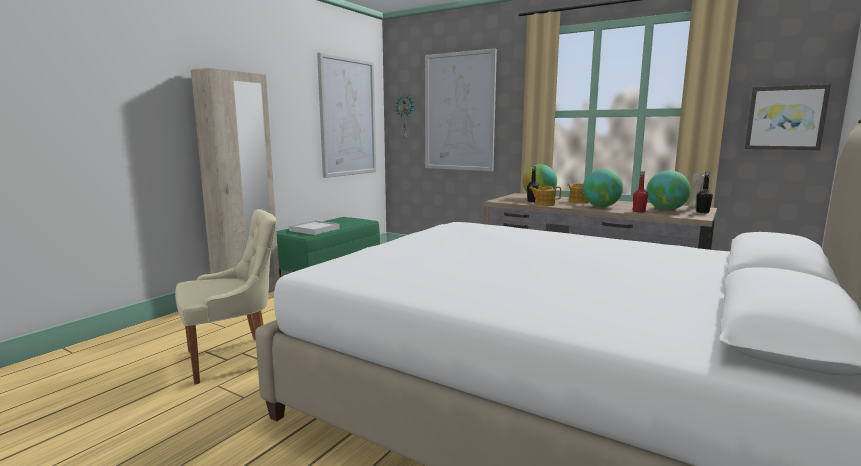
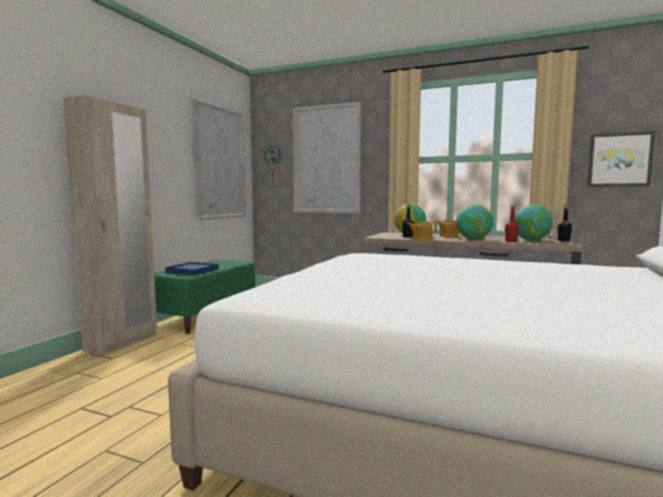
camera: 10 degrees left, 5 degrees down
beige chair [175,209,277,384] -> none
white tray [289,220,340,235] -> blue tray [165,262,218,275]

